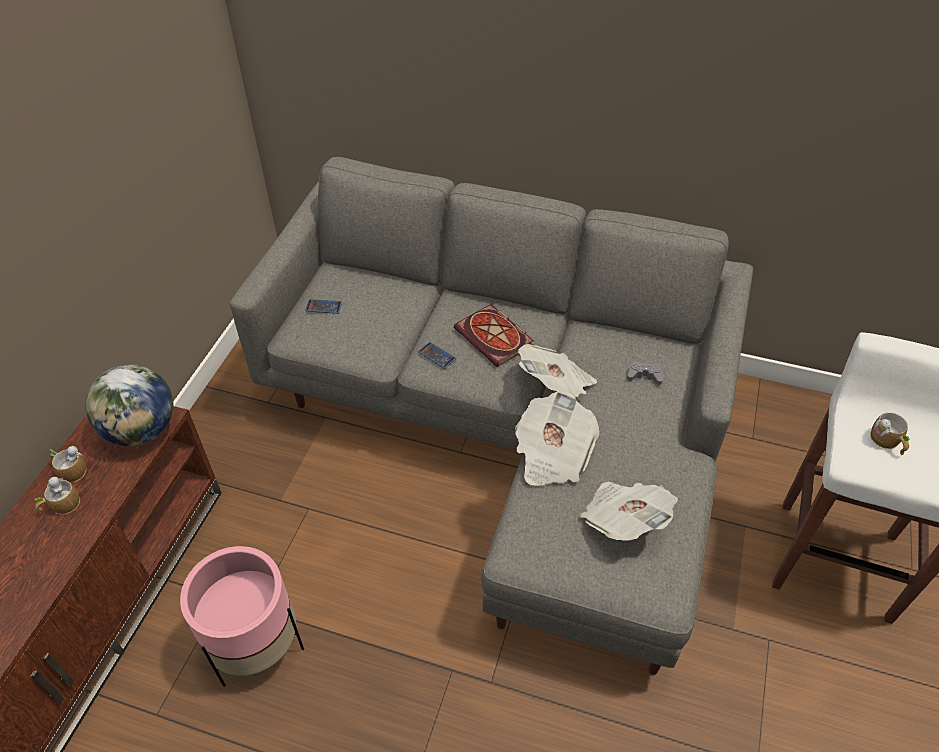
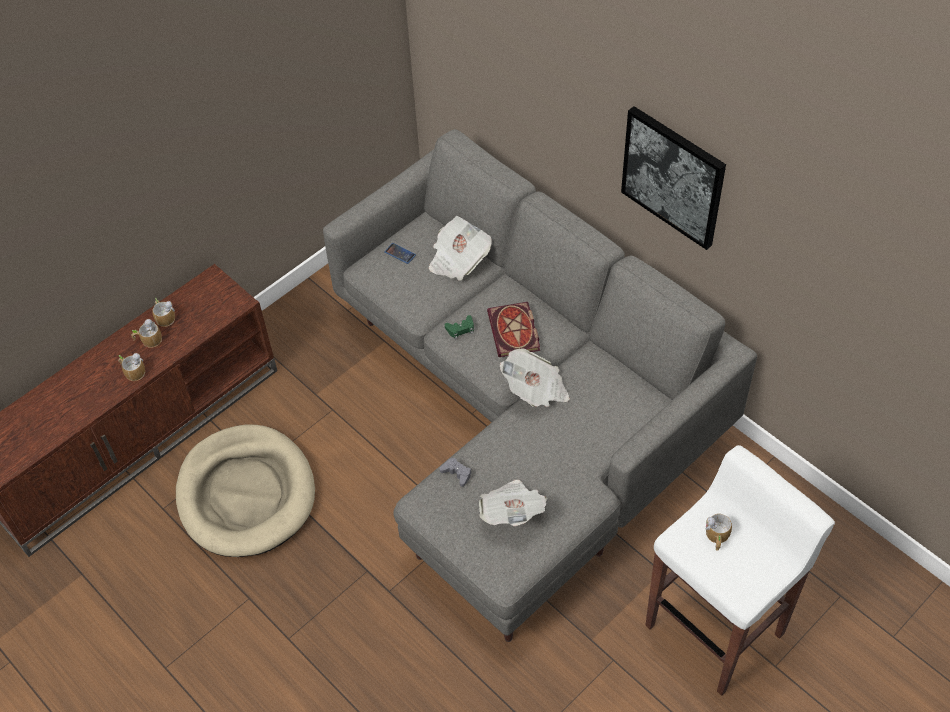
camera: 30 degrees right, 5 degrees up
globe [86,364,173,446] -> none
pink planter [180,546,304,687] -> beige dog bed [176,425,315,557]
phone [418,342,456,369] -> green game controller [445,315,474,339]
newspaper [515,391,599,486] -> newspaper moved to [429,216,492,281]
grey game controller [627,361,663,385] -> grey game controller moved to [440,457,471,487]
none -> mug [118,353,145,381]
none -> picture [621,106,726,250]

